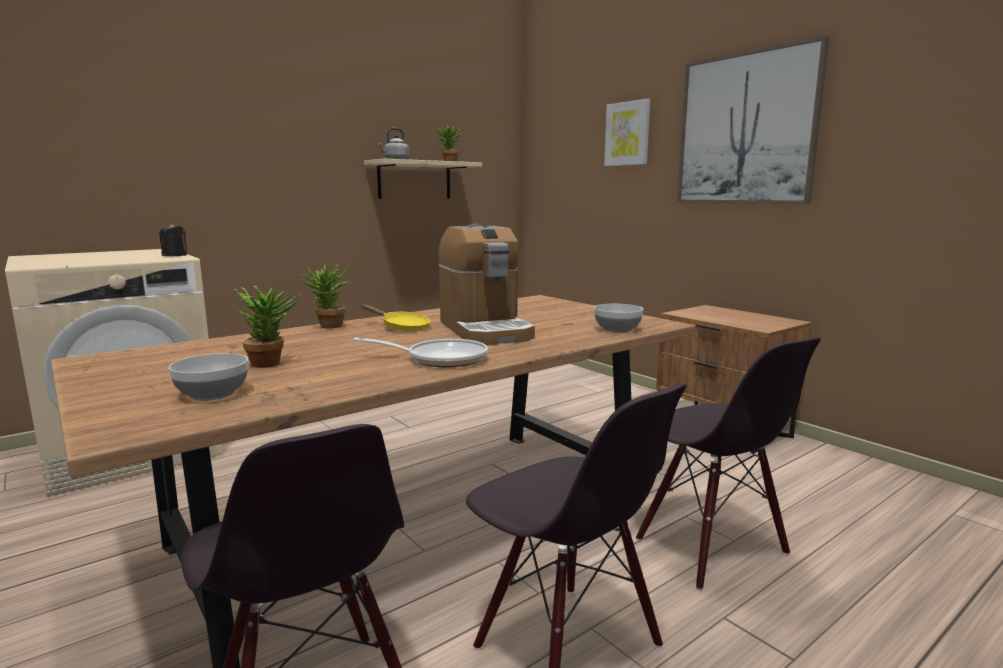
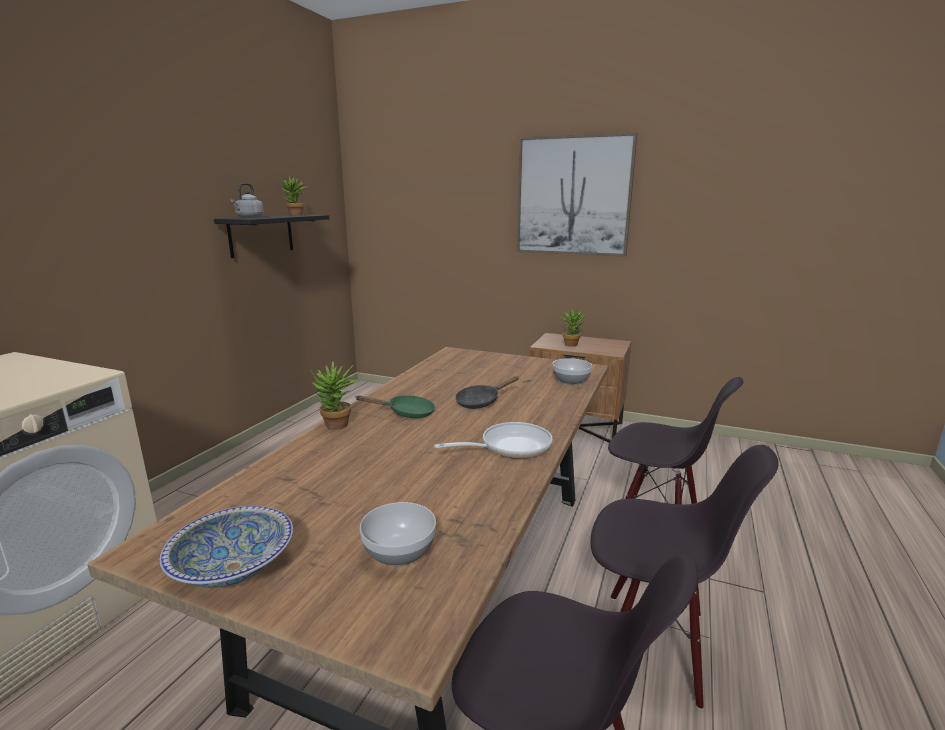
camera: 30 degrees left, 5 degrees up
black candle [159,224,187,256] -> none
potted plant [234,286,300,368] -> potted plant moved to [560,309,586,347]
yellow frying pan [361,304,430,331] -> green frying pan [355,395,435,418]
beige shelf [364,159,482,199] -> black shelf [214,215,330,258]
coffee machine [438,224,535,345] -> black frying pan [455,376,519,409]
picture [604,98,650,166] -> none
none -> bowl [160,506,293,588]

